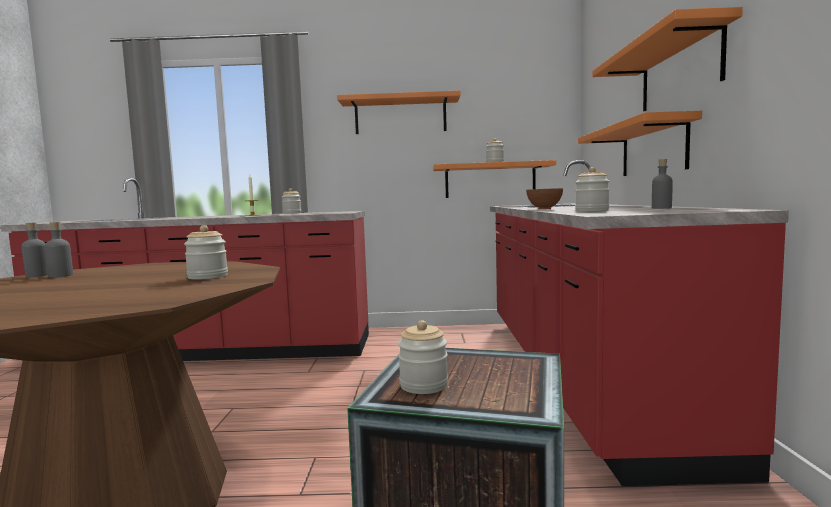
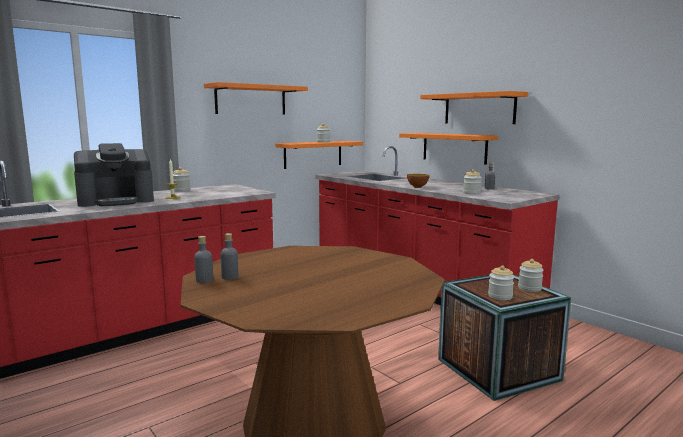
camera: 40 degrees left, 5 degrees up
jar [184,225,228,279] -> jar moved to [518,259,544,292]
none -> coffee machine [74,143,154,207]

